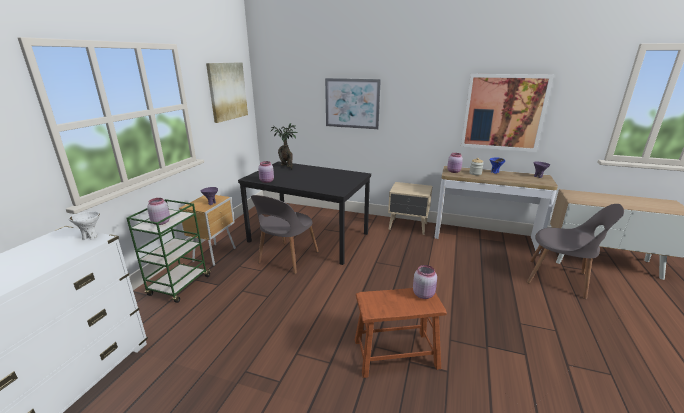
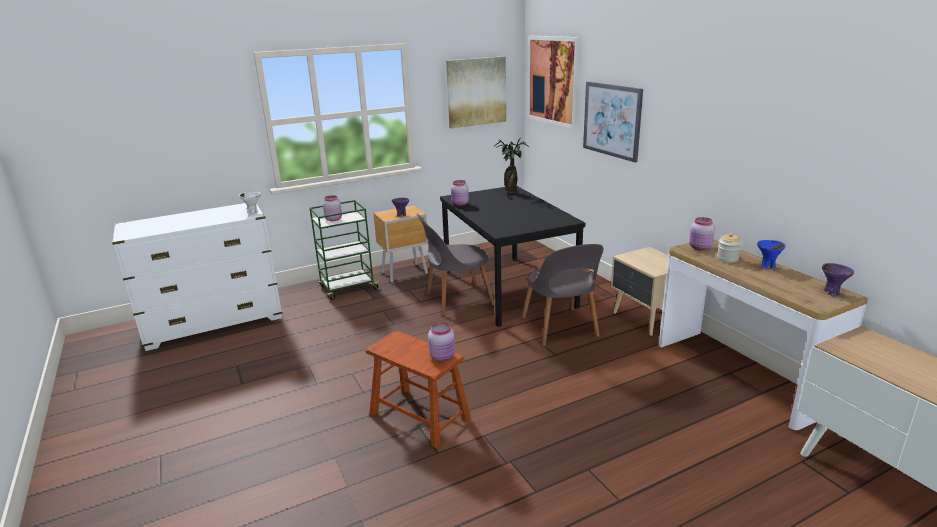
camera: 45 degrees right, 0 degrees up
picture [461,74,554,152] -> picture moved to [527,36,581,129]
grey chair [527,204,624,299] -> grey chair moved to [522,244,604,346]

